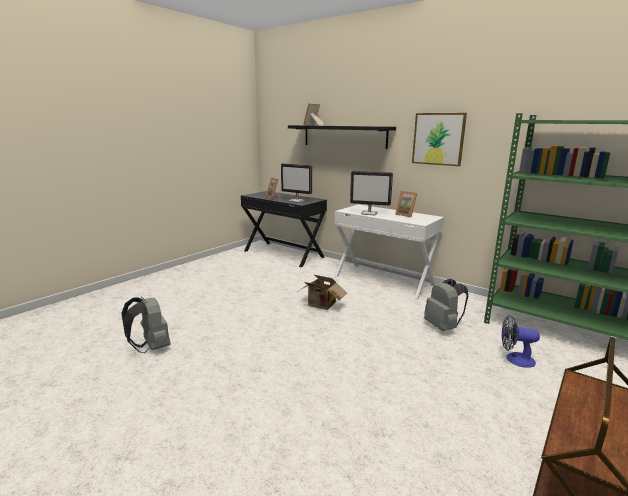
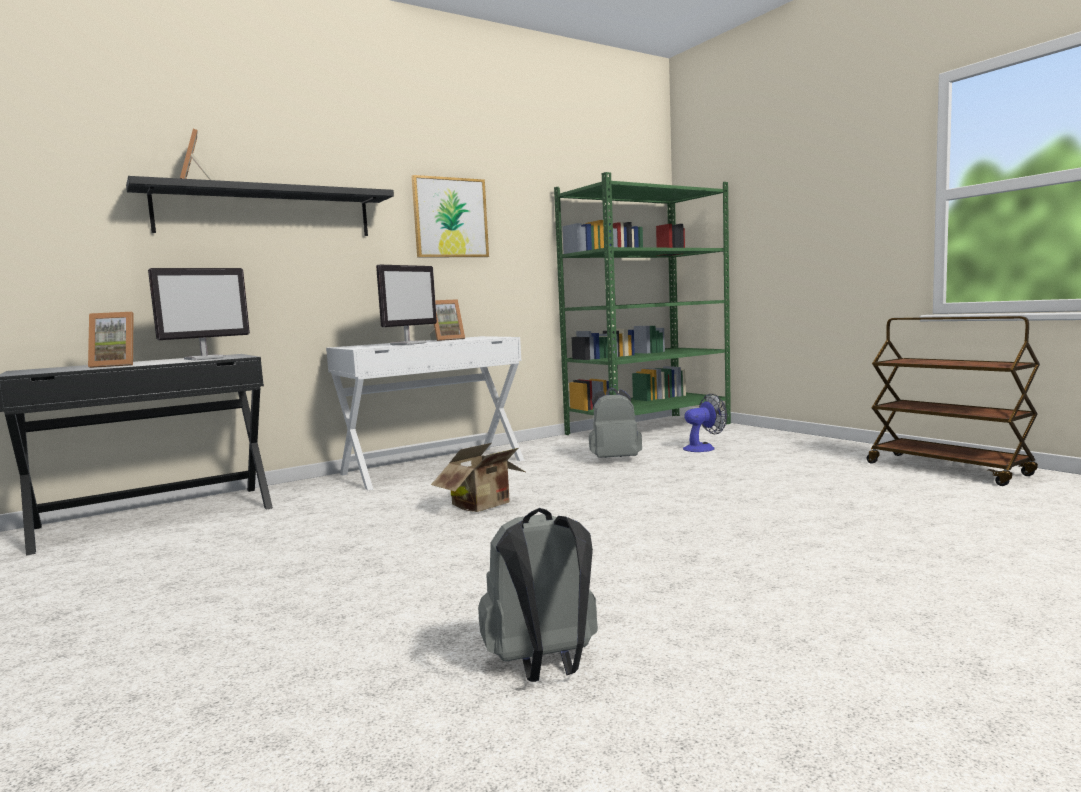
camera: 70 degrees left, 10 degrees down
fan [502,315,540,368] -> fan turned 150 degrees counterclockwise [683,394,727,452]

